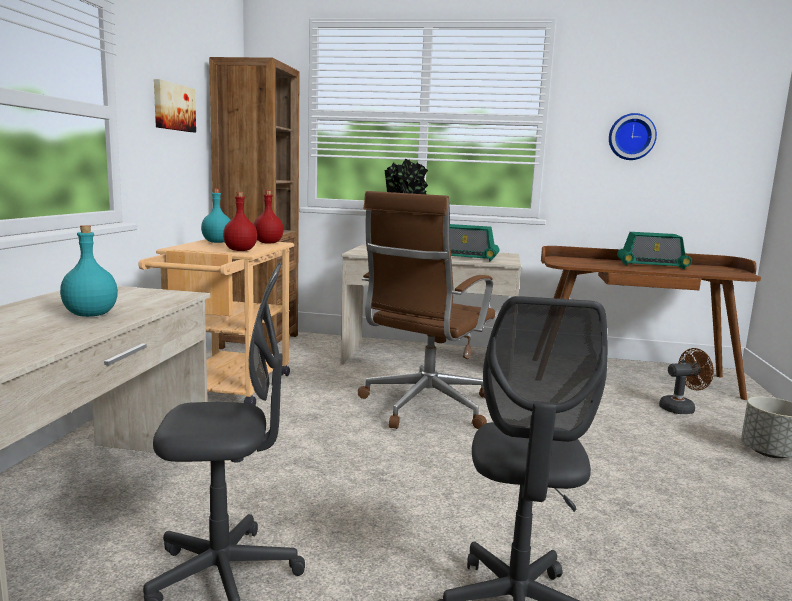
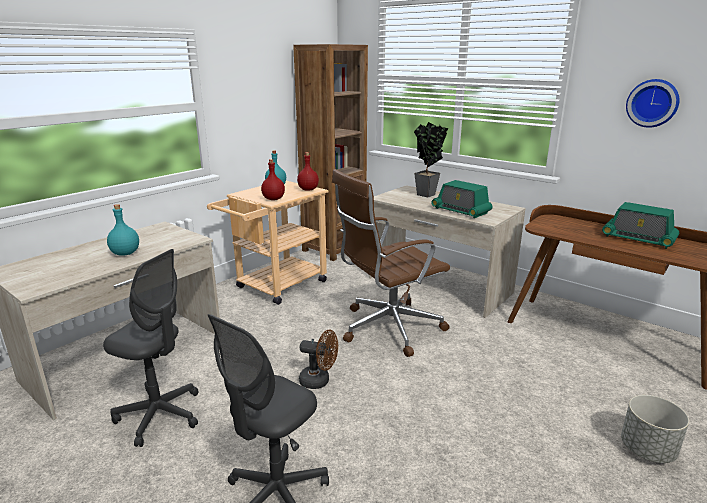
camera: 30 degrees right, 10 degrees up
picture [154,79,196,132] -> none
brown fan [659,348,714,414] -> brown fan moved to [299,330,338,389]

